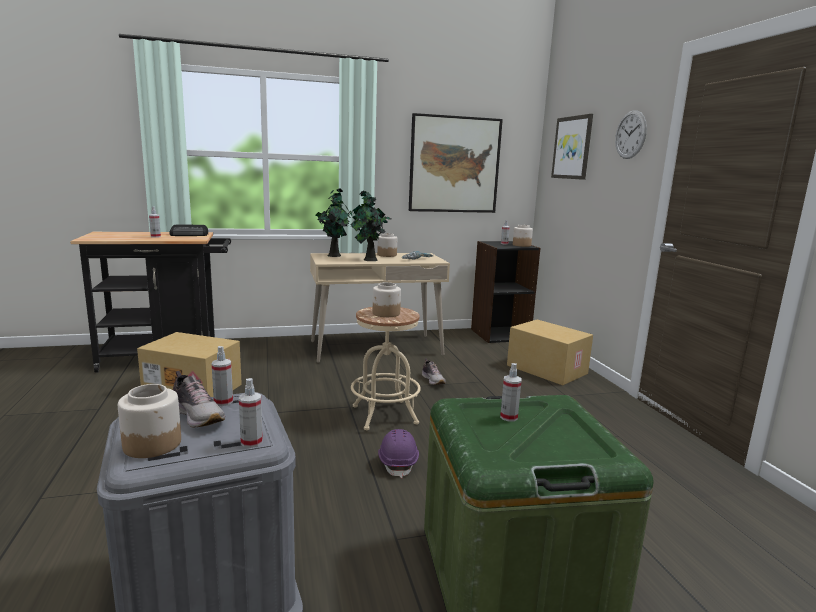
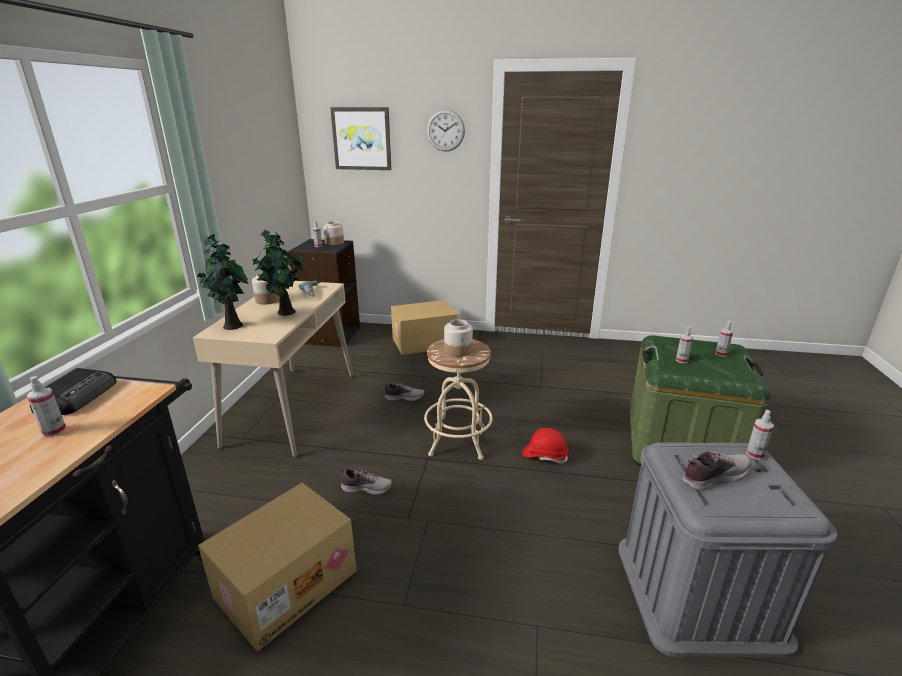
camera: 65 degrees left, 10 degrees up
jar [118,384,181,458] -> none
spray bottle [211,346,233,406] -> spray bottle moved to [715,321,733,357]
purple hard hat [378,429,419,478] -> red hard hat [522,428,568,464]
picture [409,113,503,213] -> none
none -> shoe [338,468,393,495]

